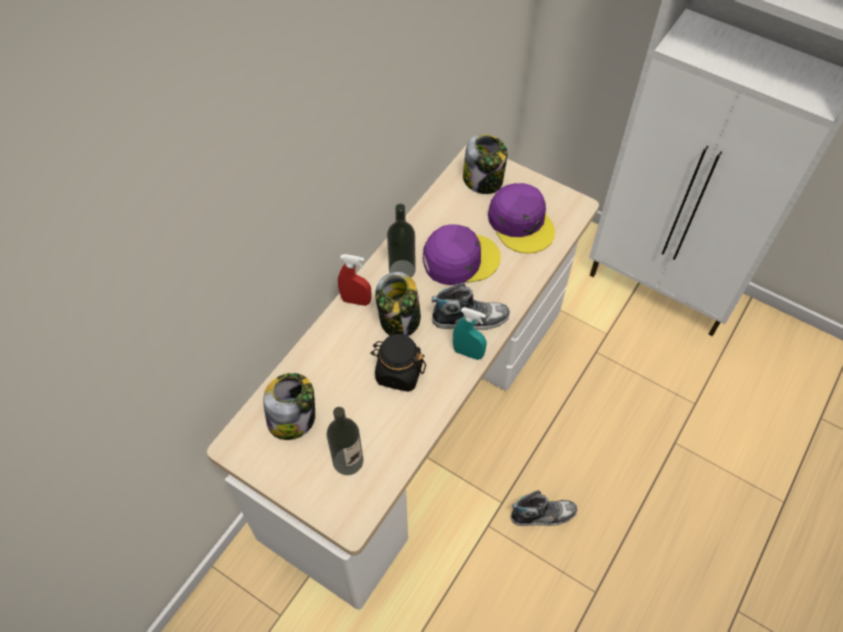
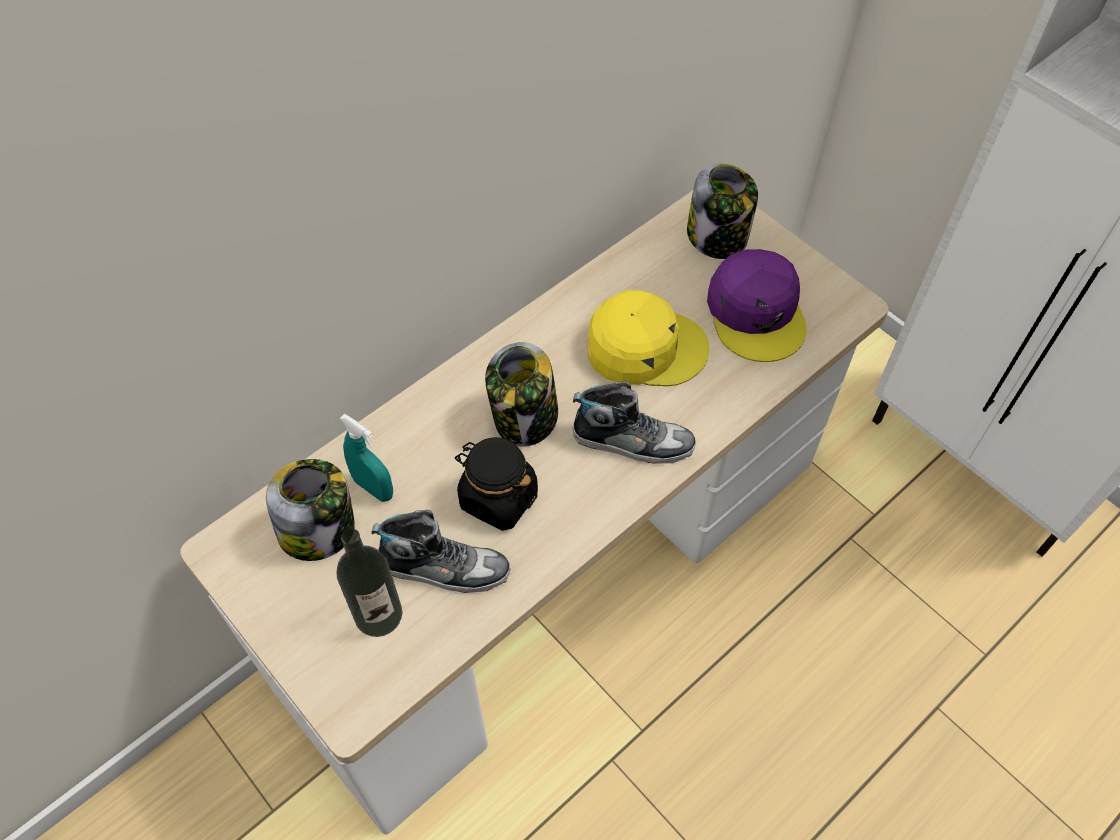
camera: 15 degrees right, 0 degrees up
red spray bottle [338,254,372,306] -> none
bottle [387,204,416,277] -> none
purple cap [423,224,501,285] -> yellow cap [587,290,709,386]
turquoise spray bottle [453,307,487,360] -> turquoise spray bottle moved to [340,414,393,502]
shoe [511,490,577,526] -> shoe moved to [372,510,510,593]

